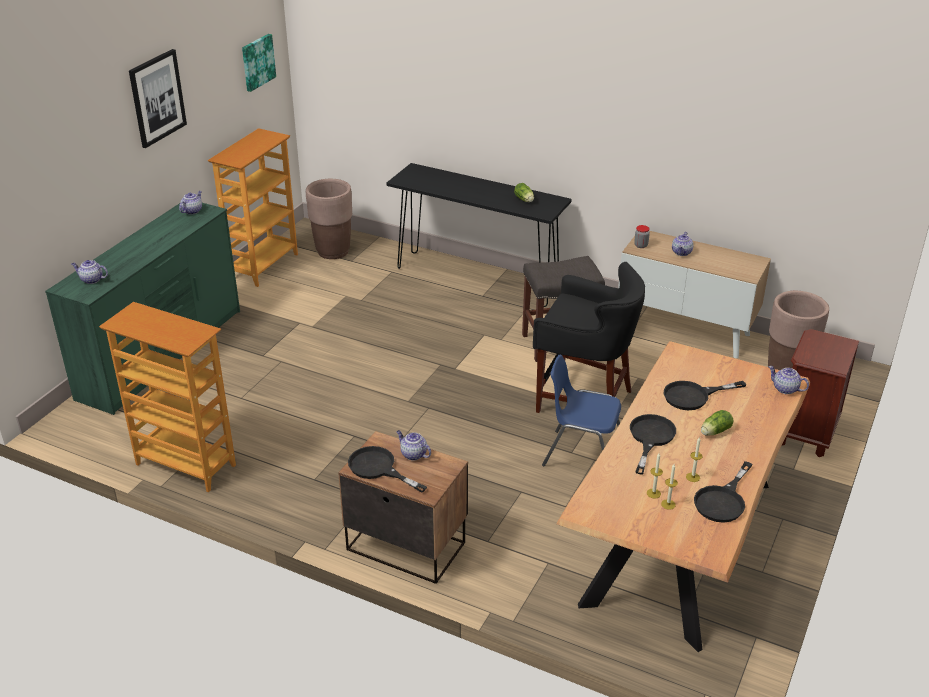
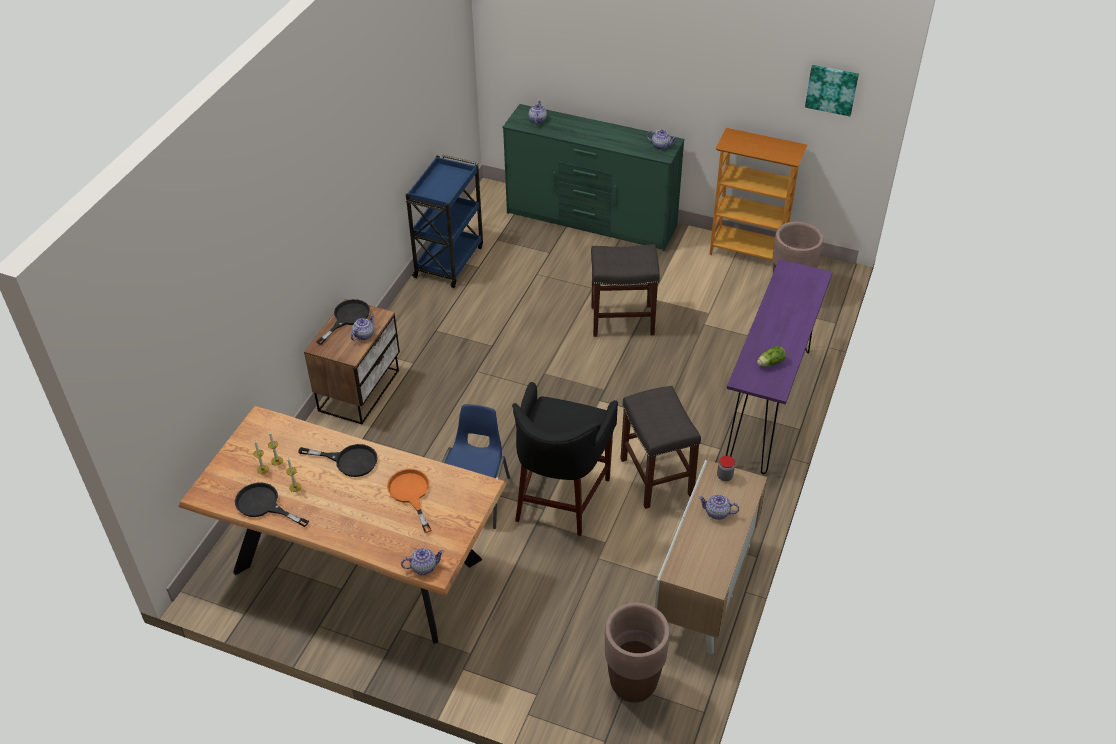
camera: 85 degrees right, 10 degrees up
bookcase [99,302,236,492] -> blue cart [406,155,483,288]
picture [129,49,187,148] -> none
black console table [386,163,572,307] -> purple console table [726,259,833,474]
black frying pan [664,381,746,410] -> orange frying pan [387,469,431,533]
lettuce [701,410,734,436] -> none
teapot [768,366,809,394] -> teapot turned 45 degrees clockwise [401,548,444,575]
brown nightstand [781,329,859,457] -> none
none -> grey stool [591,244,660,337]

